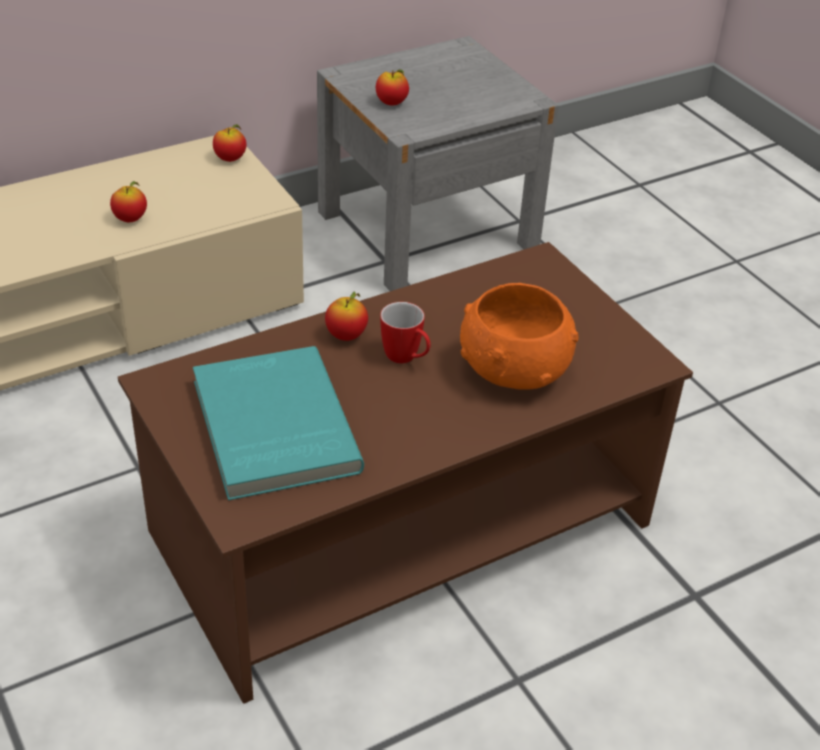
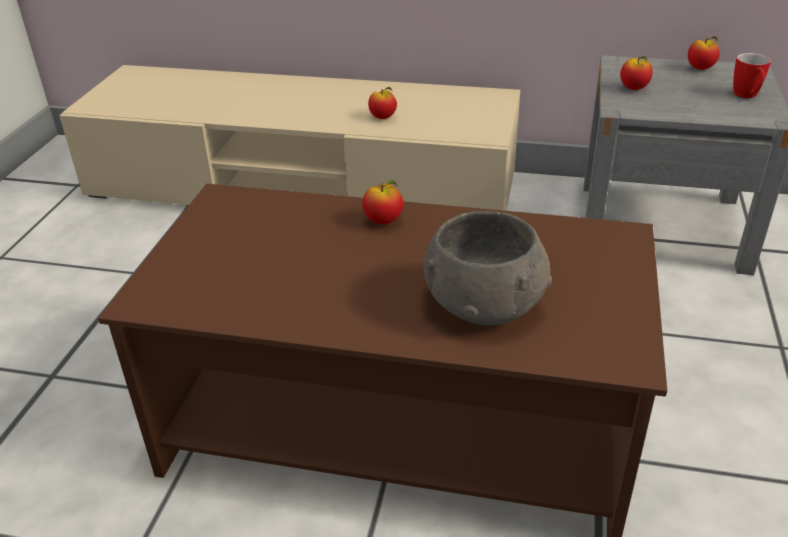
camera: 45 degrees right, 5 degrees down
turquoise book [193,346,364,500] -> none
apple [213,124,247,162] -> apple moved to [688,36,720,70]
mug [380,302,431,364] -> mug moved to [733,53,771,98]
orange bowl [460,283,578,390] -> grey bowl [424,211,552,326]

